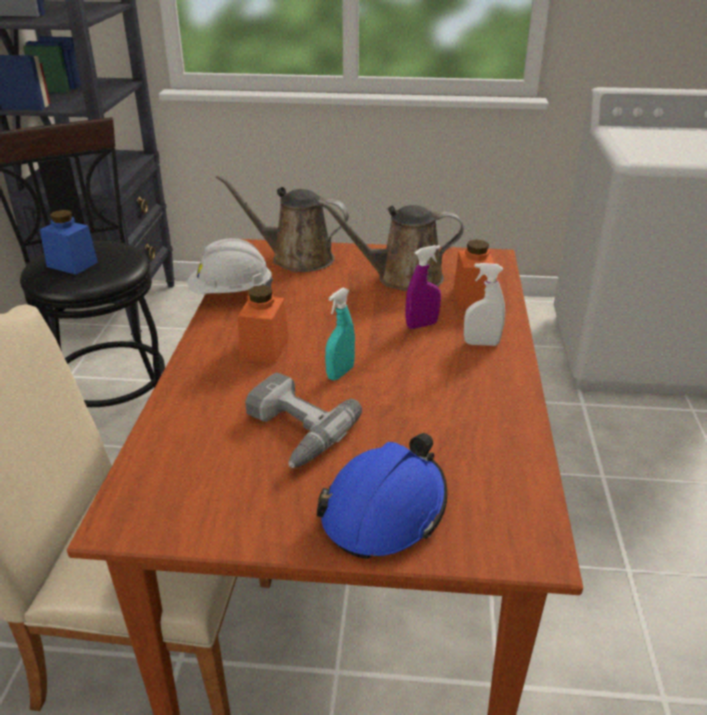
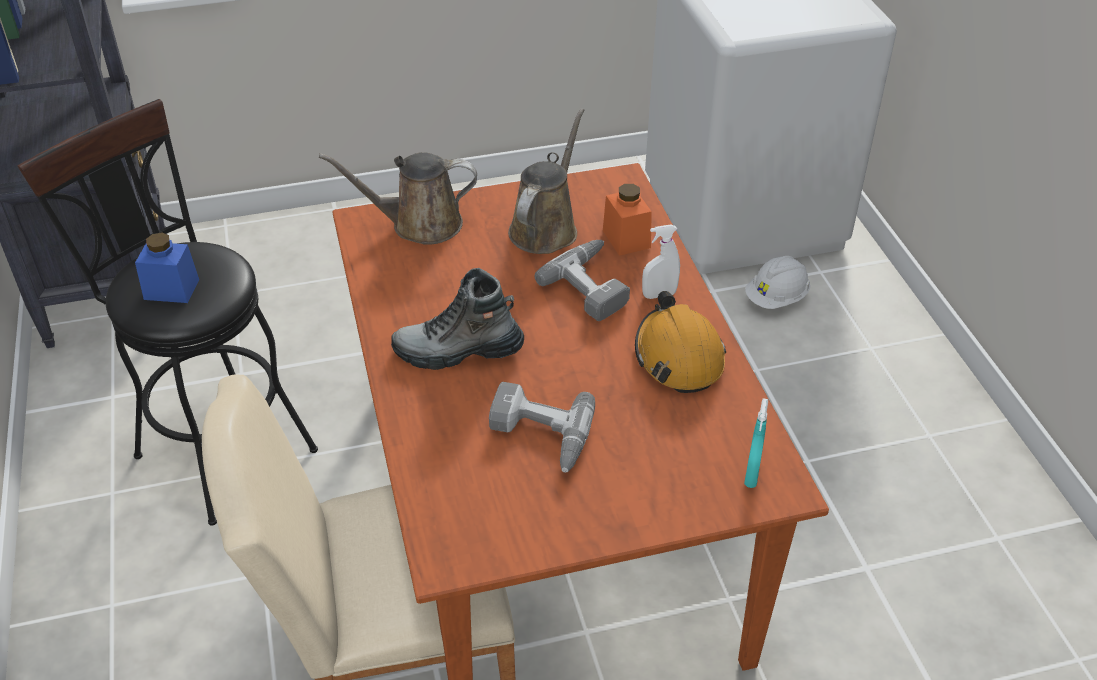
camera: 20 degrees left, 10 degrees up
white hard hat [188,238,273,294] -> white hard hat moved to [745,256,810,309]
orange jar [238,285,289,364] -> boot [391,268,524,370]
blue hard hat [316,433,448,559] -> none
brown watering can [318,200,464,291] -> brown watering can turned 135 degrees clockwise [508,108,584,254]
turquoise spray bottle [325,288,355,380] -> turquoise spray bottle moved to [744,398,768,488]
purple spray bottle [406,245,441,329] -> power drill [535,240,630,321]
none -> orange hard hat [635,291,726,393]

